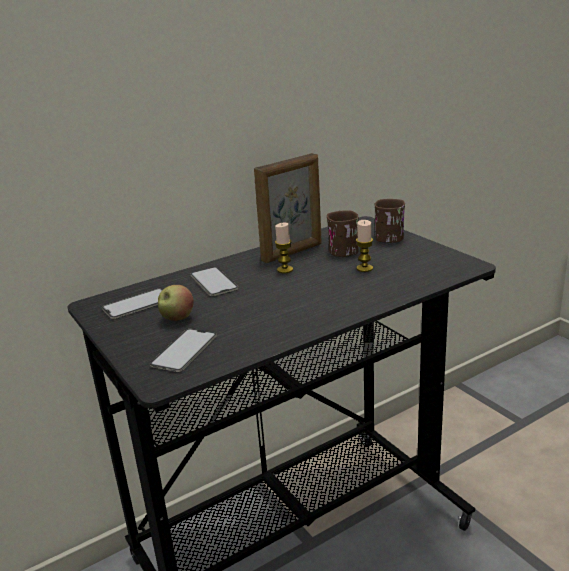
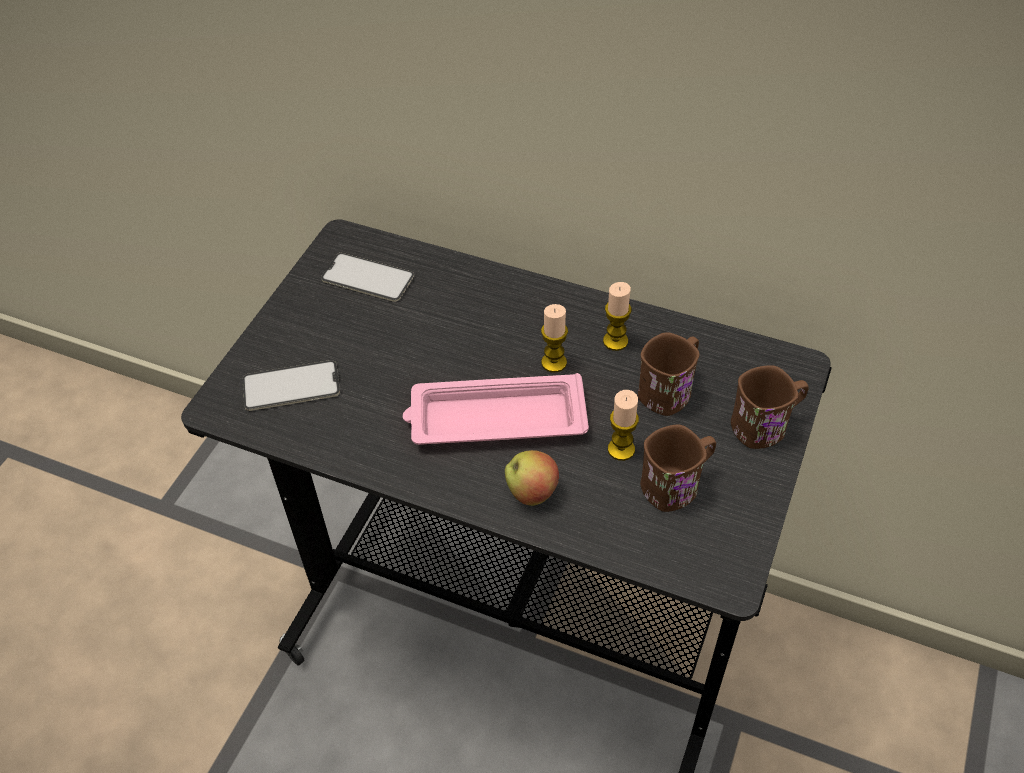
camera: 55 degrees right, 25 degrees up
apple [158,285,194,321] -> apple moved to [505,450,559,506]
phone [190,267,239,296] -> none
picture frame [254,153,321,263] -> candle [603,282,632,351]
none -> pink tray [403,373,589,445]
none -> brown mug [640,425,716,512]

